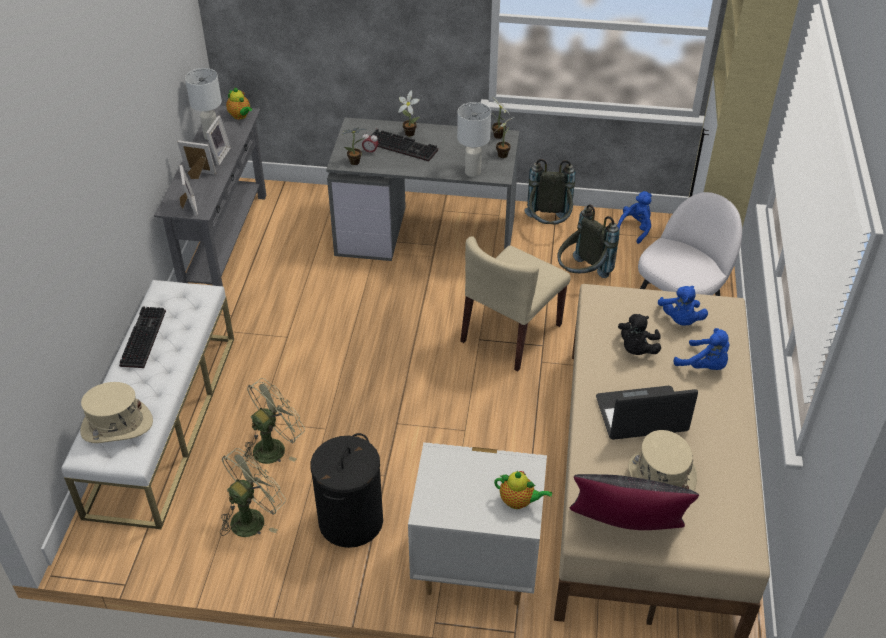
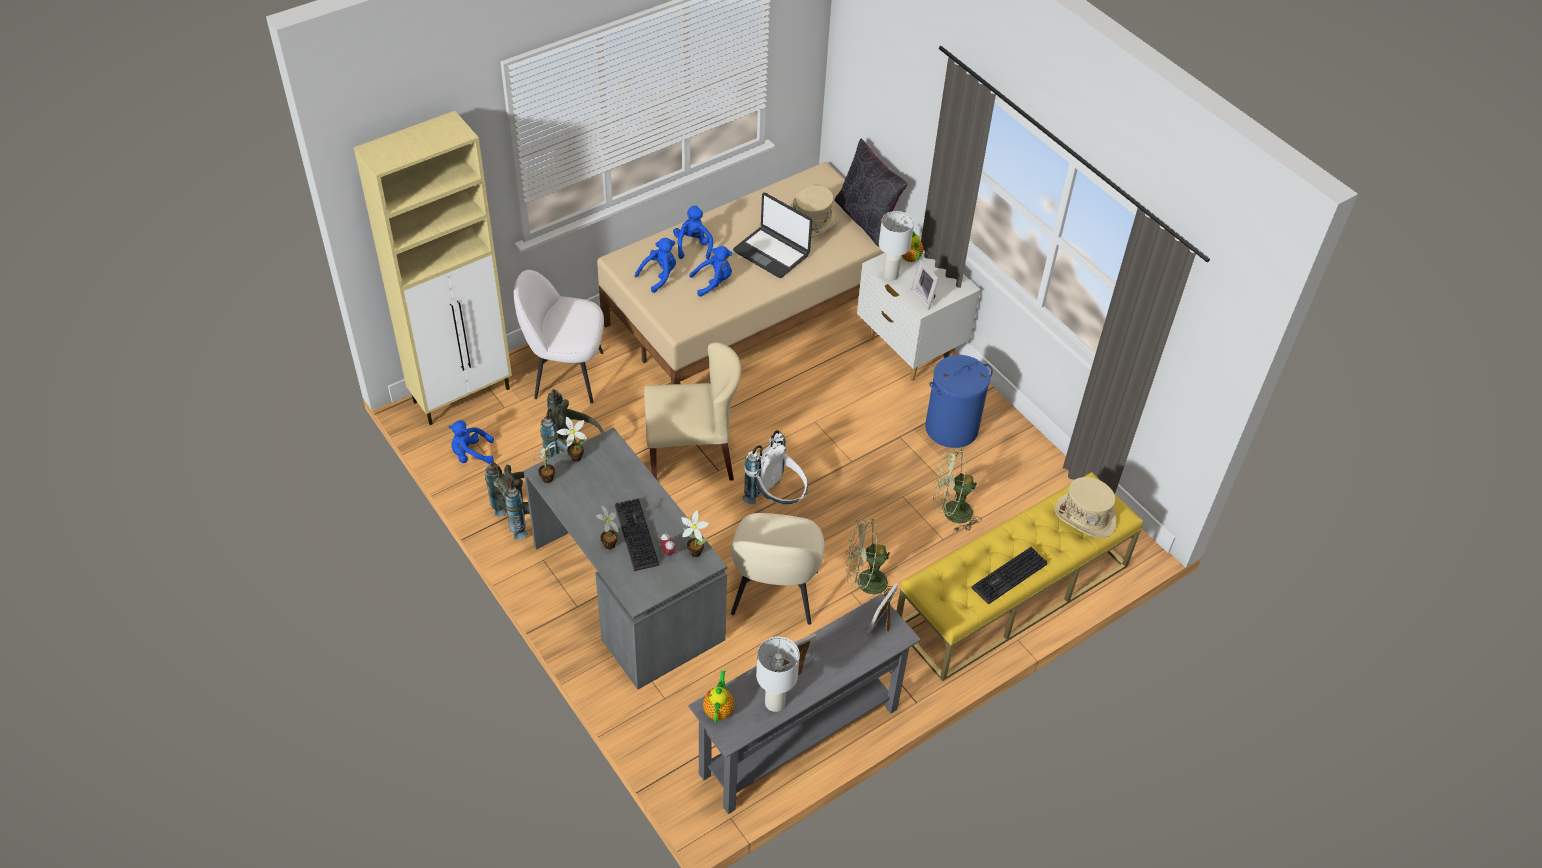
camera: 135 degrees left, 5 degrees up
white bench [61,280,234,529] -> yellow bench [896,472,1143,681]
picture frame [177,140,216,179] -> picture frame moved to [911,260,939,309]
green fan [220,448,286,537] -> green fan moved to [846,519,897,598]
black laundry basket [310,433,383,548] -> blue laundry basket [925,355,993,448]
white table lamp [457,102,491,177] -> white table lamp moved to [879,211,914,281]
black plush toy [618,314,661,355] -> blue plush toy [689,246,732,297]
none -> beige chair [731,513,825,625]
none -> white backpack [742,430,808,505]

